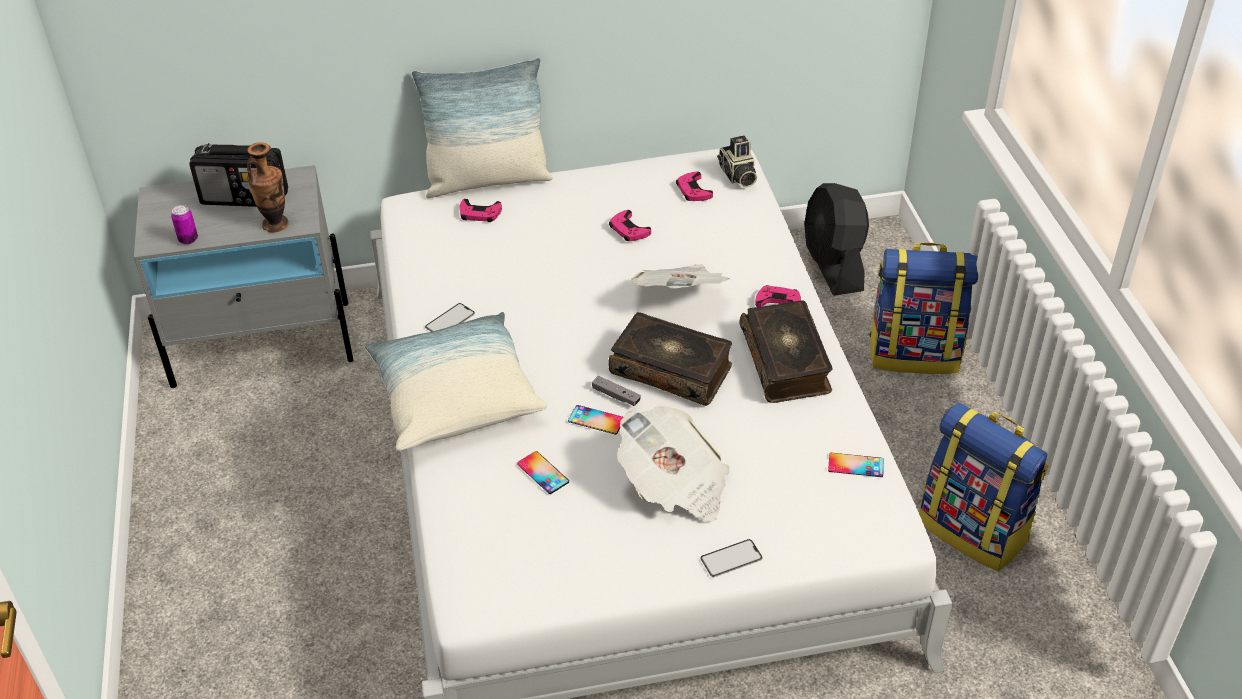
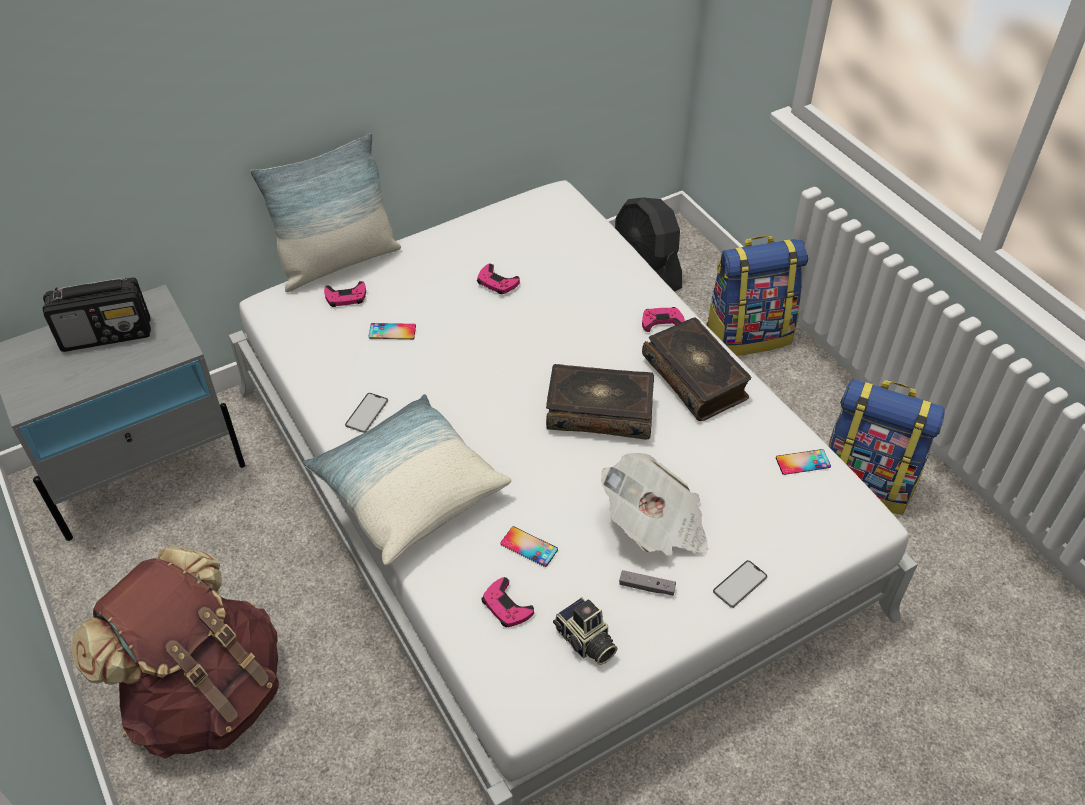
camera: 20 degrees left, 5 degrees up
can [171,205,198,245] -> none
vase [247,142,289,232] -> none
phone [568,405,623,435] -> phone moved to [368,323,416,339]
grey game controller [592,376,641,406] -> grey game controller moved to [619,570,676,596]
newspaper [631,264,730,289] -> none
pink game controller [676,172,713,201] -> pink game controller moved to [481,577,534,627]
camera [717,135,757,188] -> camera moved to [553,597,618,665]
none -> brown backpack [71,546,279,759]

